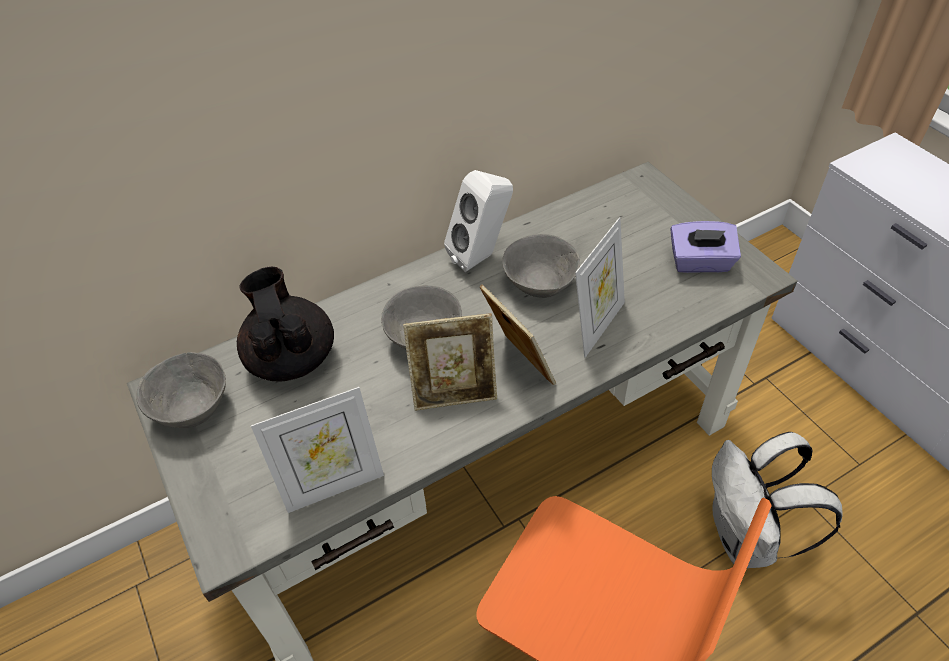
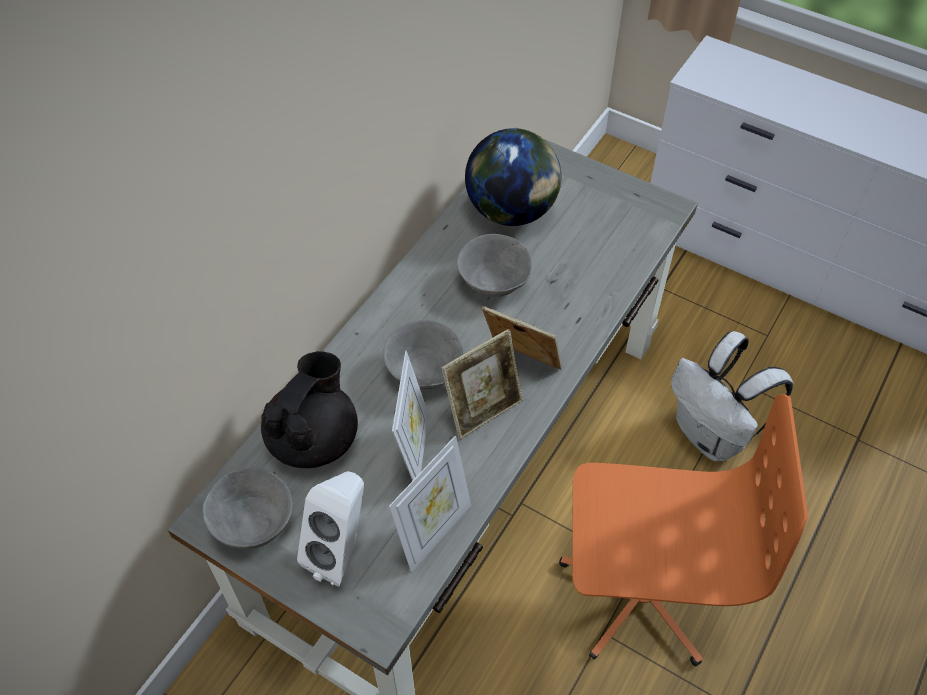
camera: 30 degrees left, 5 degrees up
black teapot [237,267,334,382] -> black teapot turned 75 degrees clockwise [261,351,358,468]
white speaker [444,170,513,272] -> white speaker moved to [297,471,364,587]
picture frame [575,217,625,358] -> picture frame moved to [392,351,429,481]
purple tissue box [670,221,741,273] -> none
none -> globe [465,128,561,226]

